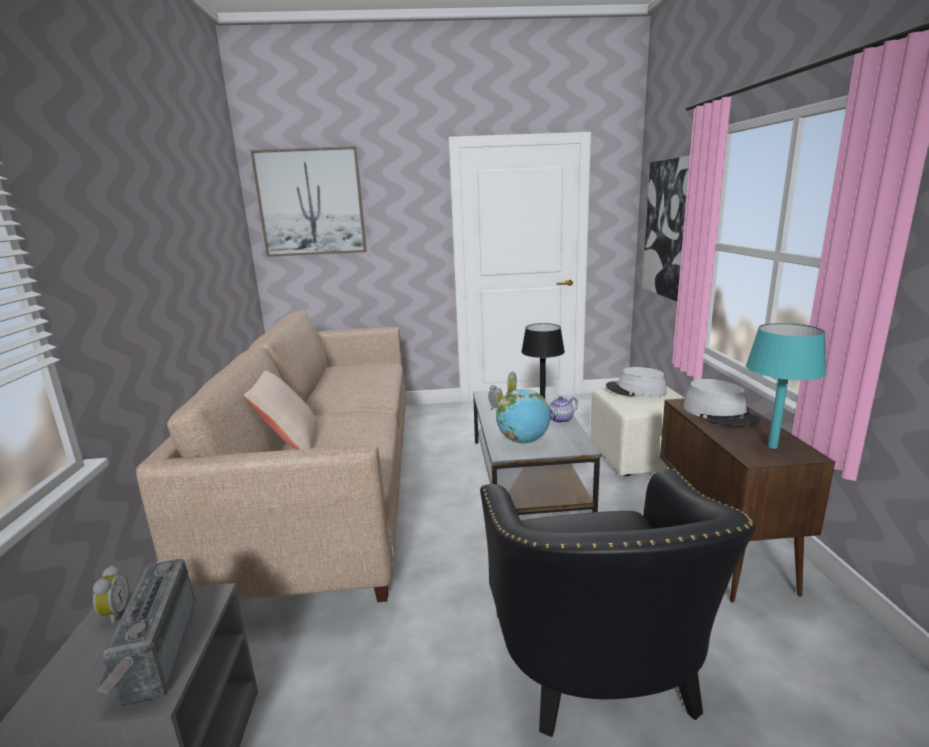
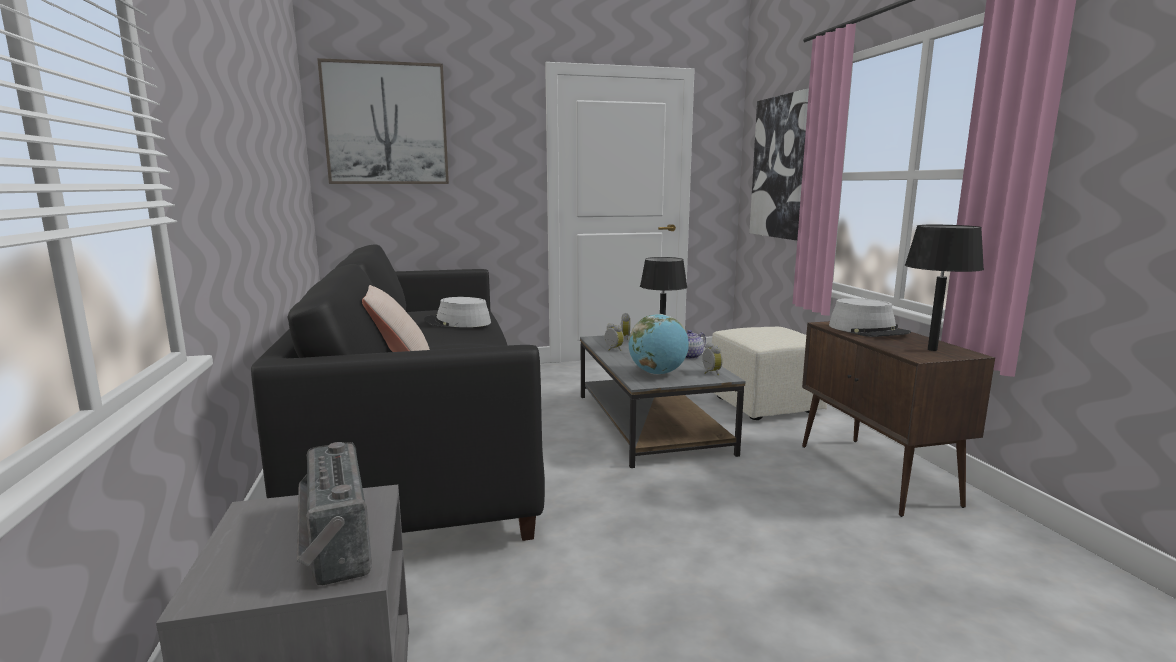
camera: 10 degrees left, 5 degrees down
alarm clock [93,565,129,624] -> alarm clock moved to [703,342,723,375]
beige sofa [136,310,406,602] -> black sofa [251,244,545,541]
black armchair [480,469,756,737] -> none
grey hat [606,367,667,397] -> grey hat moved to [424,297,491,327]
turquoise table lamp [746,323,827,449] -> black table lamp [905,225,984,351]

